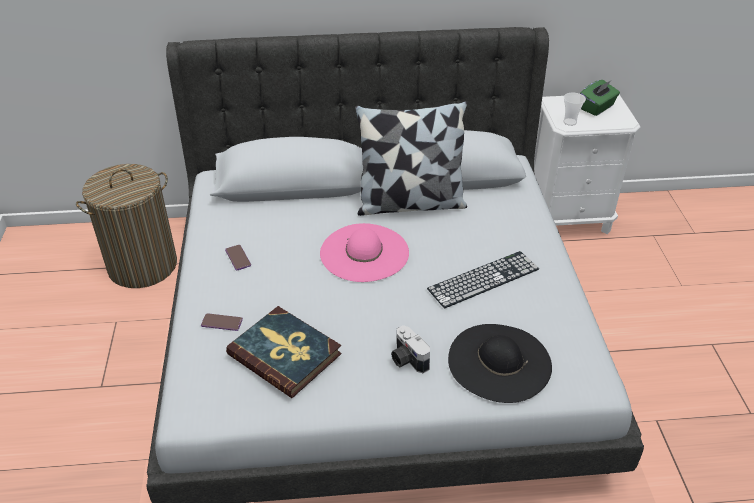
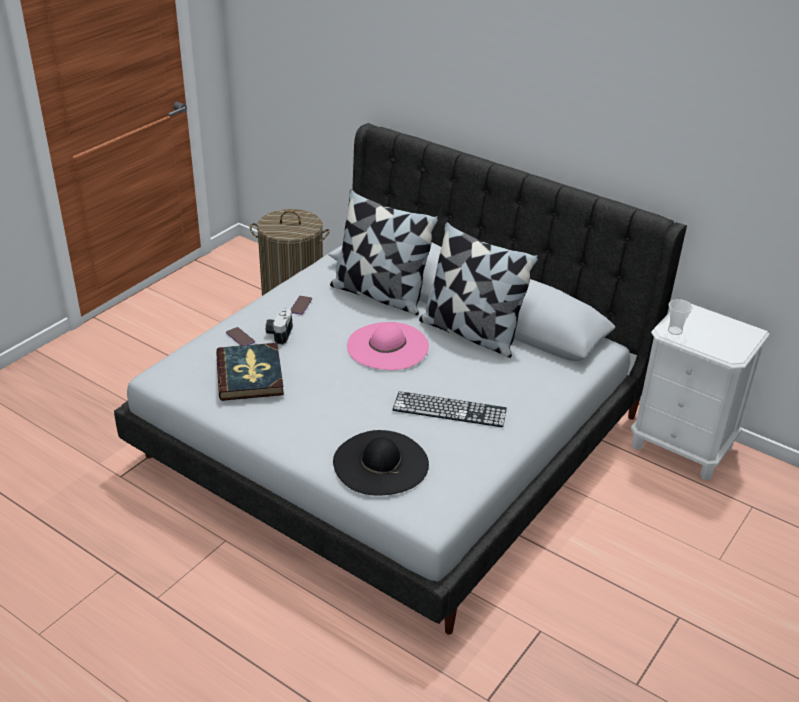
camera: 40 degrees right, 5 degrees down
camera [391,325,430,373] -> camera moved to [266,308,293,345]
green tissue box [580,80,620,116] -> none
none -> pillow [330,190,439,315]

